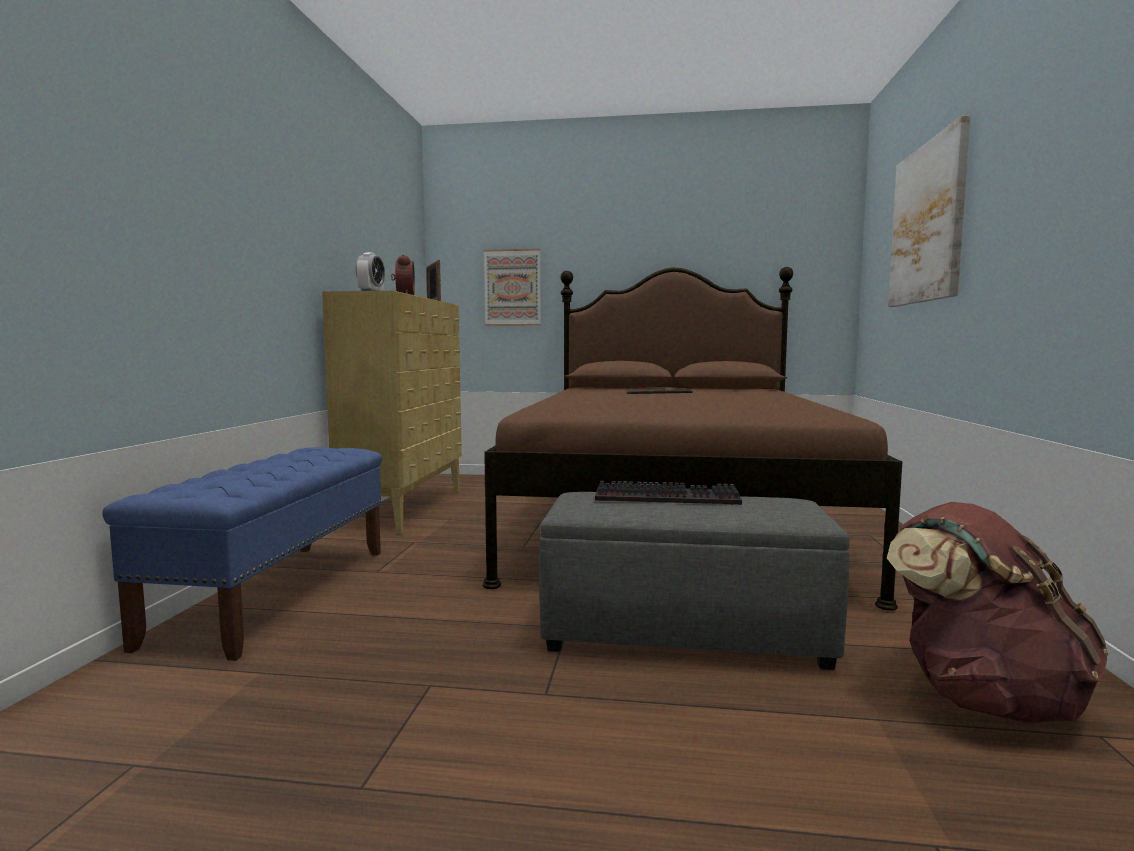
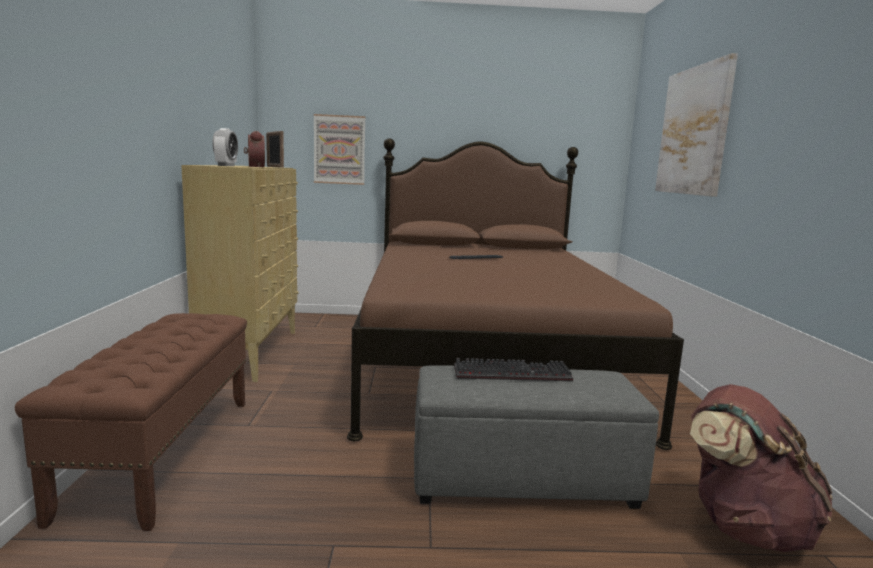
camera: 10 degrees left, 5 degrees up
blue bench [102,447,382,661] -> brown bench [15,313,247,531]

